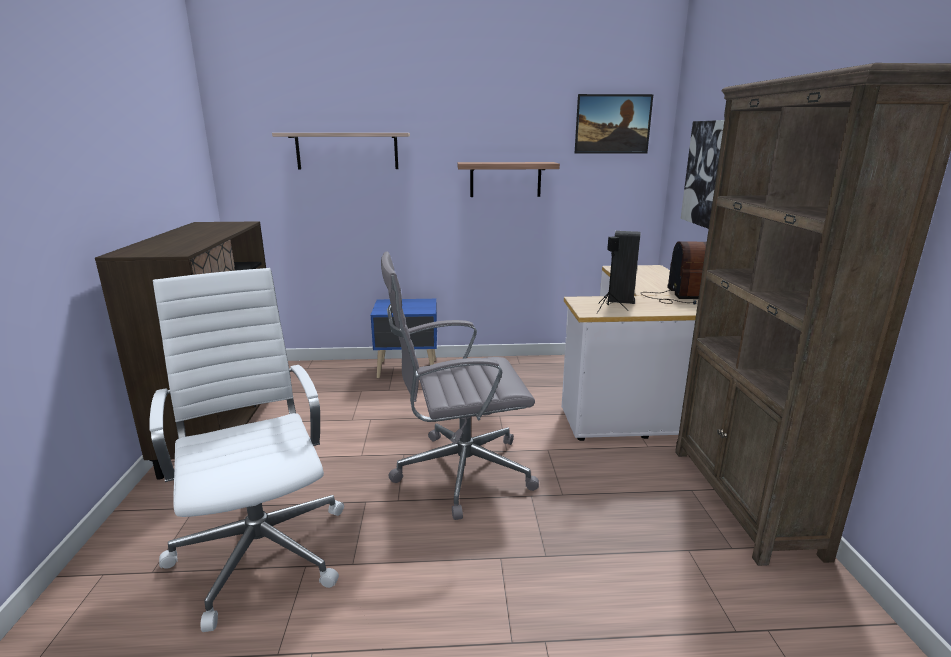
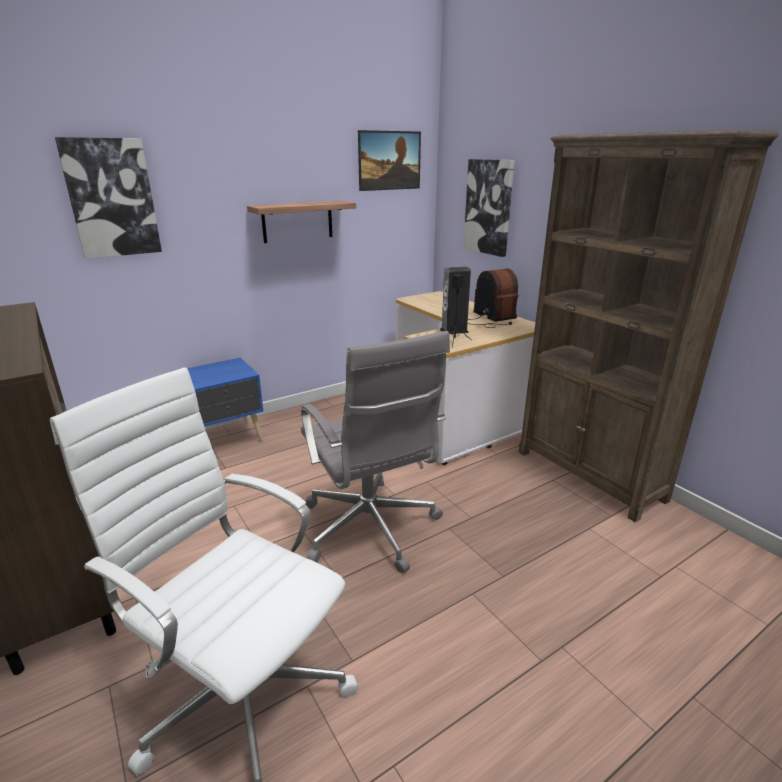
camera: 30 degrees left, 5 degrees up
shelf [272,133,410,170] -> picture [55,137,162,259]
grey office chair [381,251,539,520] -> grey office chair turned 75 degrees counterclockwise [301,331,450,573]

